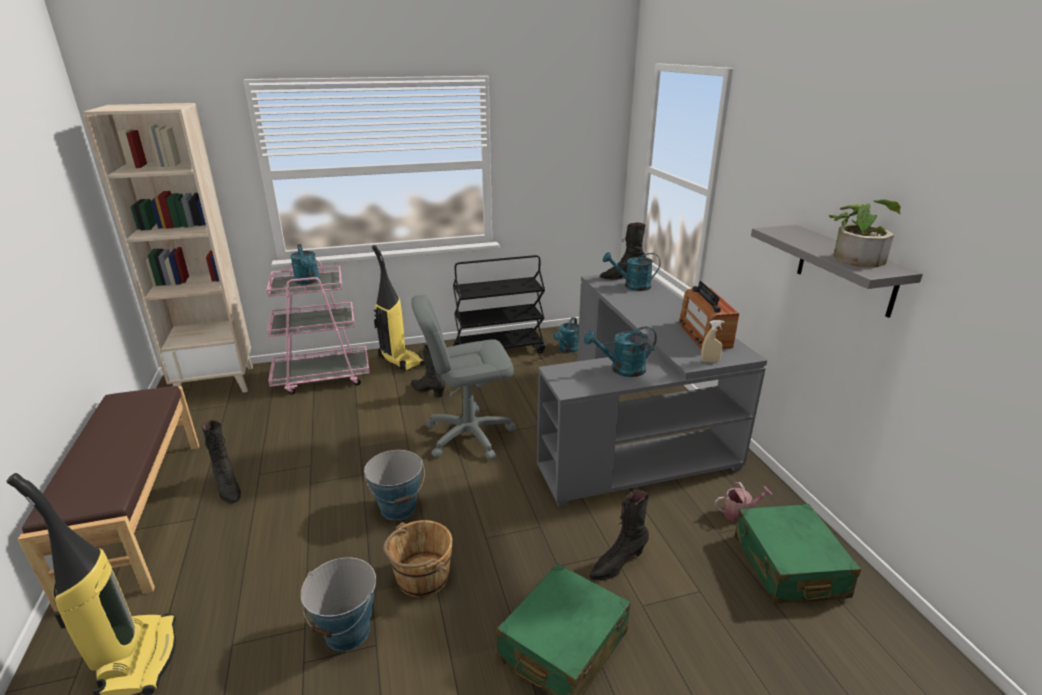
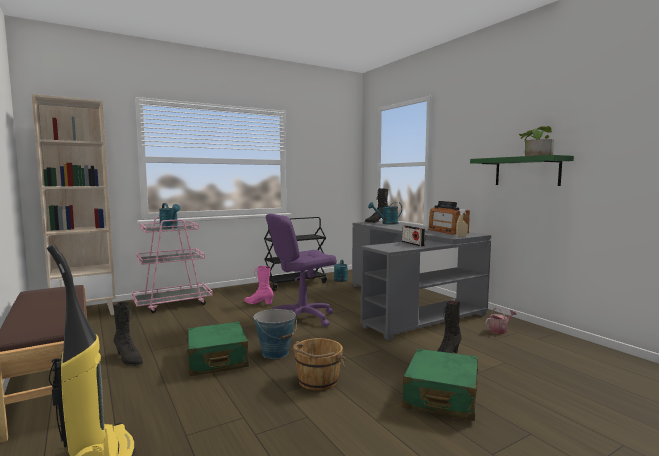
camera: 15 degrees left, 20 degrees down
bucket [301,557,376,651] -> none
vacuum cleaner [372,245,425,371] -> none
grey office chair [411,295,516,460] -> purple office chair [266,214,337,327]
black boot [411,345,445,398] -> pink boot [244,266,274,304]
turquoise watering can [584,326,657,377] -> radio [402,225,425,247]
green suitcase [735,504,861,604] -> green suitcase moved to [186,321,249,376]
grey shelf [751,225,923,318] -> green shelf [470,155,574,186]

